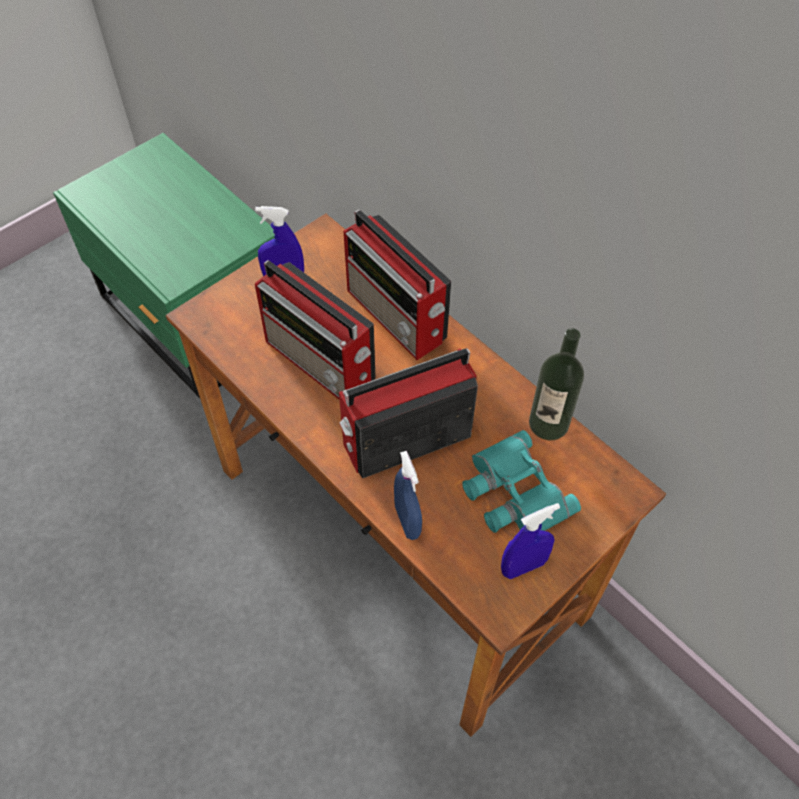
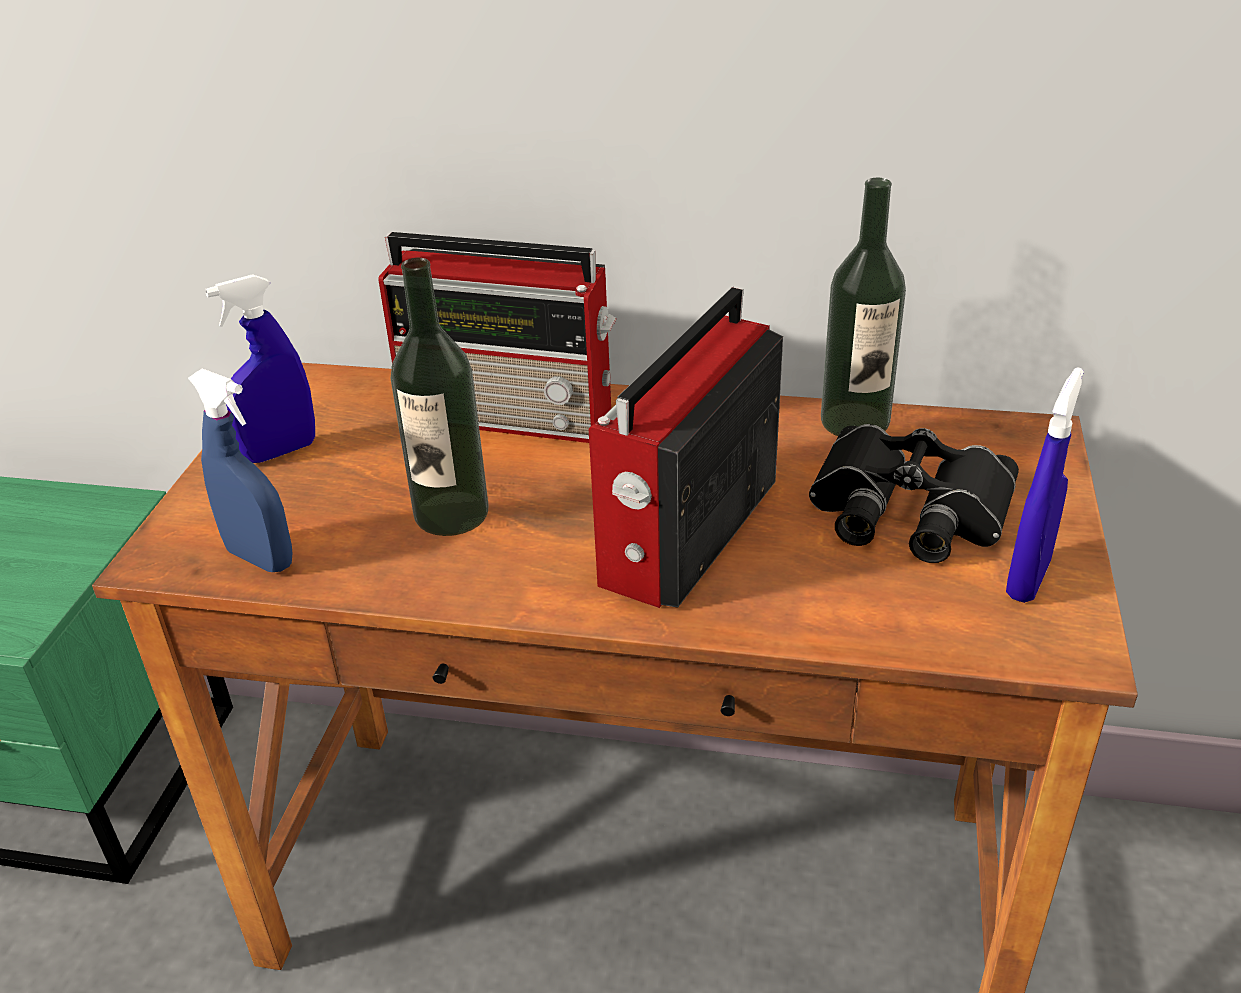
camera: 35 degrees left, 20 degrees down
radio [255,260,376,399] -> bottle [391,258,489,536]
blue spray bottle [394,451,422,540] -> blue spray bottle moved to [188,369,292,572]
turquoise binoculars [462,430,581,533] -> black binoculars [809,424,1019,563]

